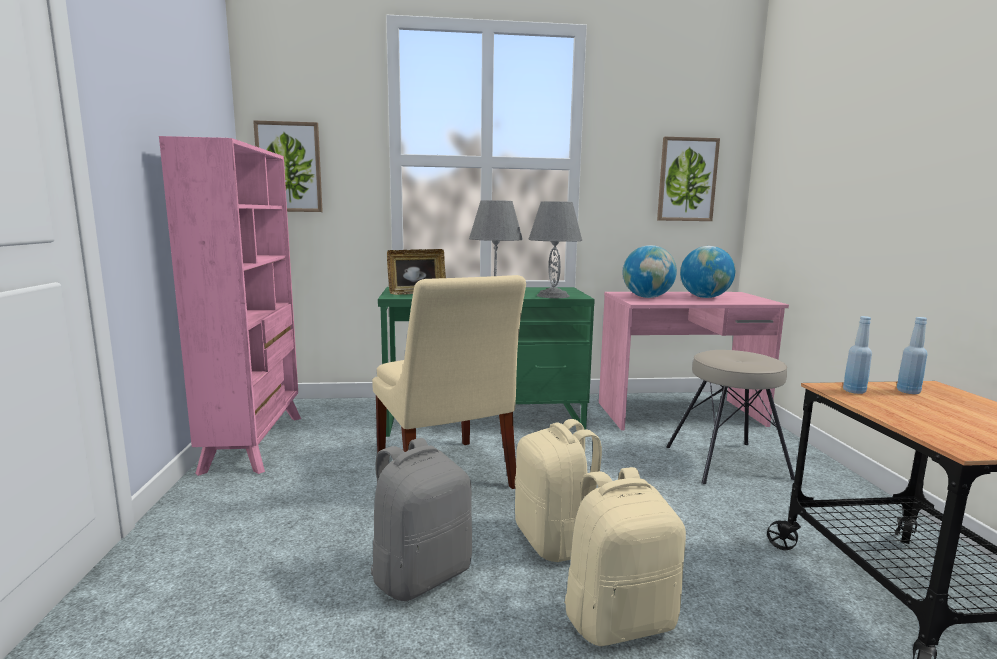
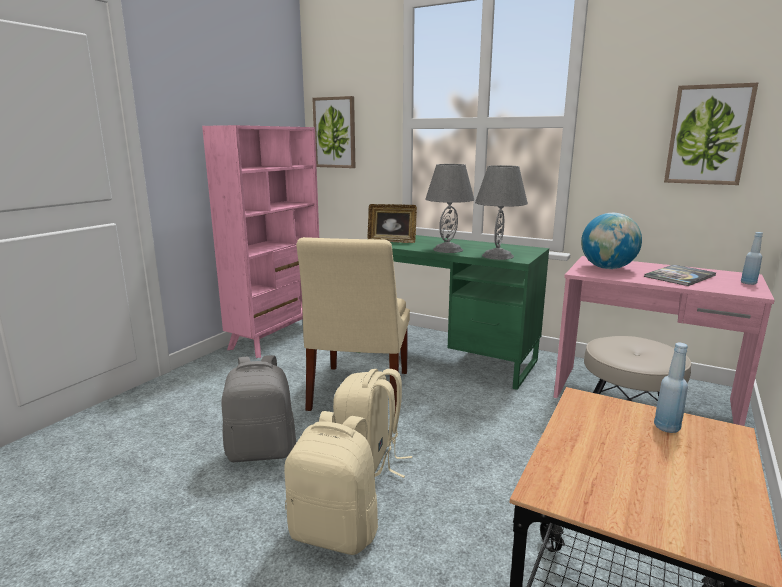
camera: 35 degrees right, 5 degrees up
globe [680,246,735,298] -> book [644,265,716,286]
blue bottle [843,316,872,394] -> blue bottle moved to [741,232,763,285]

